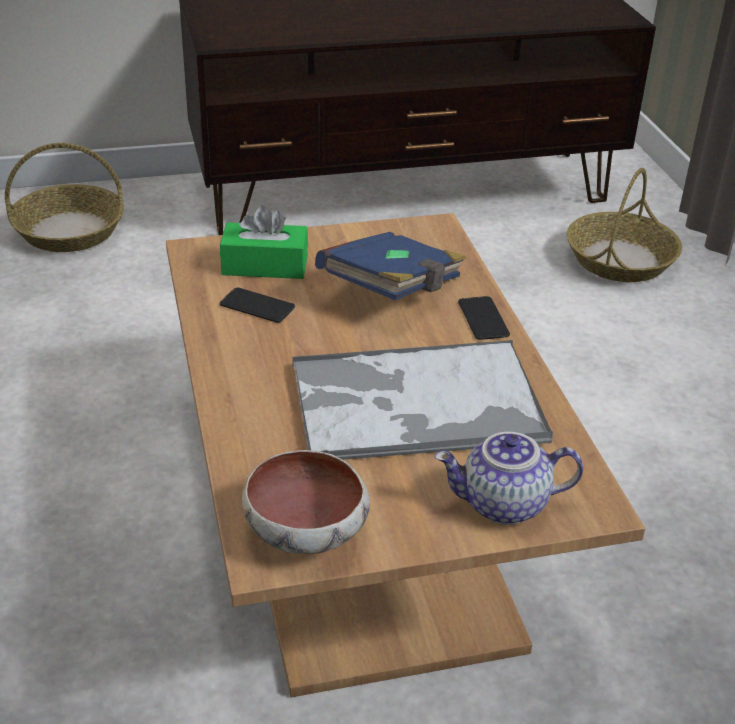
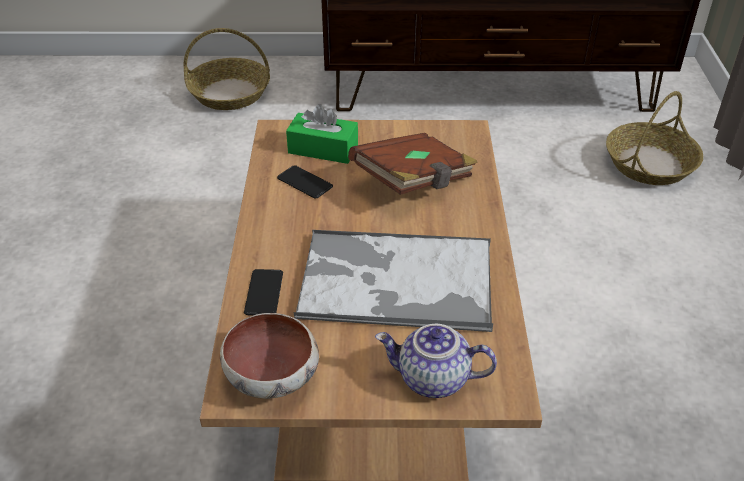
camera: 15 degrees right, 5 degrees up
blue book [315,232,466,300] -> brown book [348,133,478,195]
phone [458,296,510,340] -> phone moved to [244,269,283,316]

